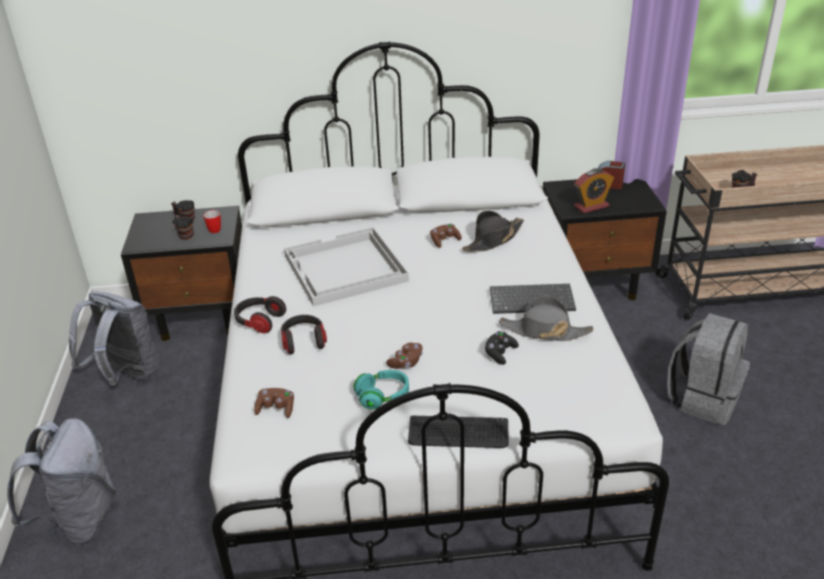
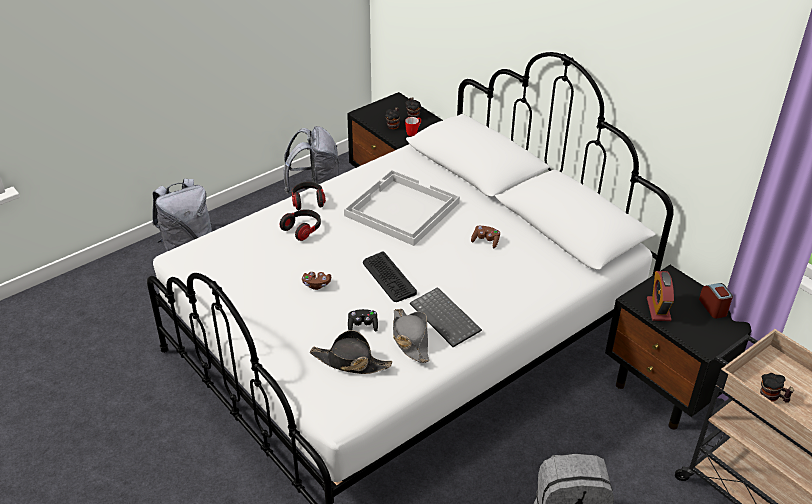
camera: 55 degrees right, 5 degrees up
brown game controller [254,388,294,418] -> none
turquoise headphones [353,370,409,410] -> none
keyboard [408,416,509,448] -> keyboard moved to [363,251,417,302]
black hat [462,210,524,252] -> black hat moved to [310,330,392,374]
alarm clock [574,169,614,213] -> alarm clock turned 60 degrees clockwise [647,271,674,321]

